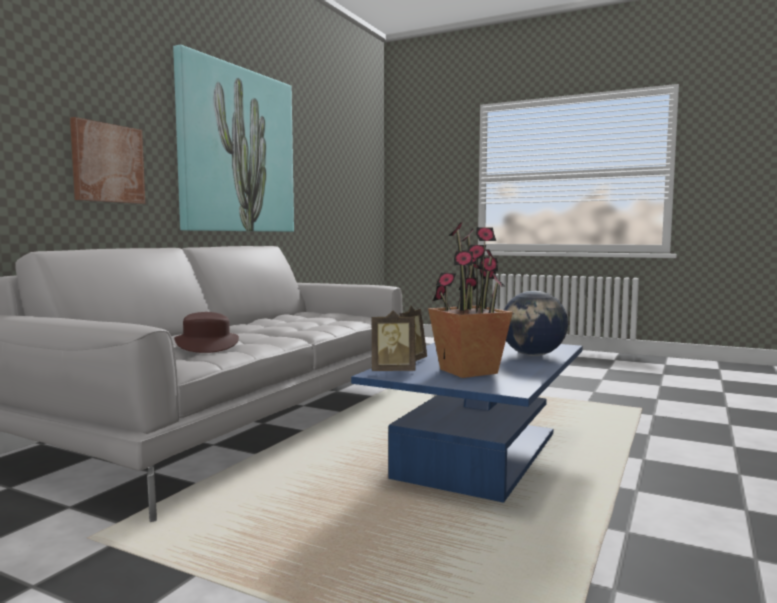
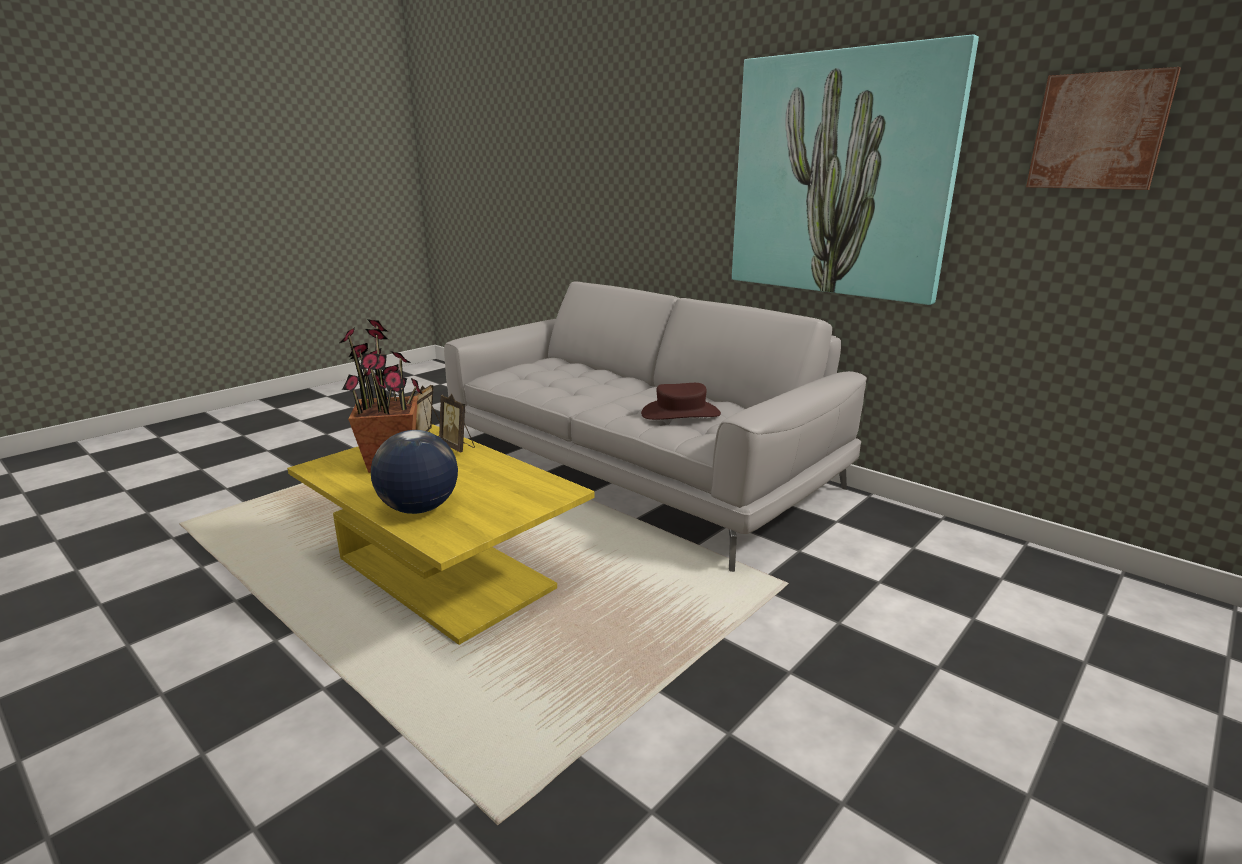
camera: 105 degrees right, 15 degrees up
picture [70,117,145,204] -> picture moved to [1026,67,1181,190]
brown hat [174,312,239,353] -> brown hat moved to [641,383,721,420]
blue coffee table [351,341,583,503] -> yellow coffee table [287,424,595,645]

